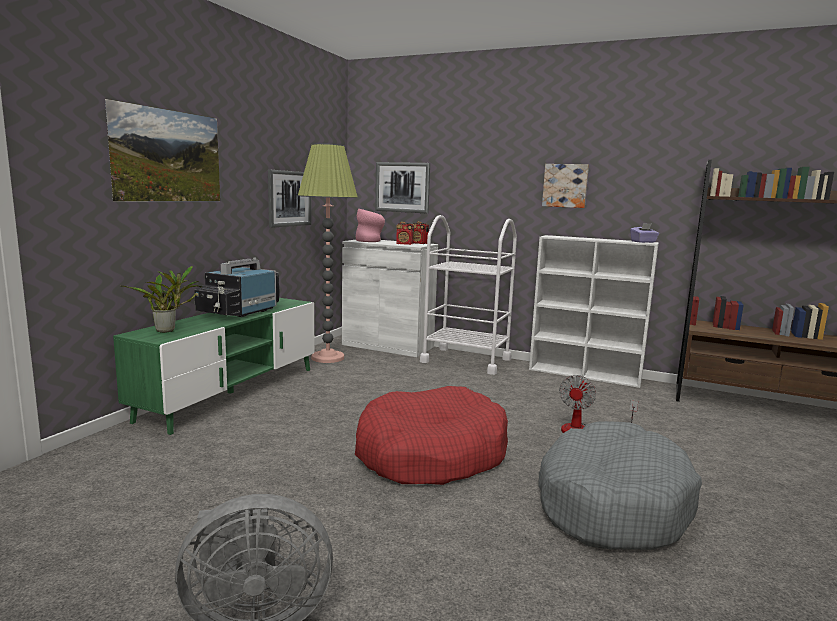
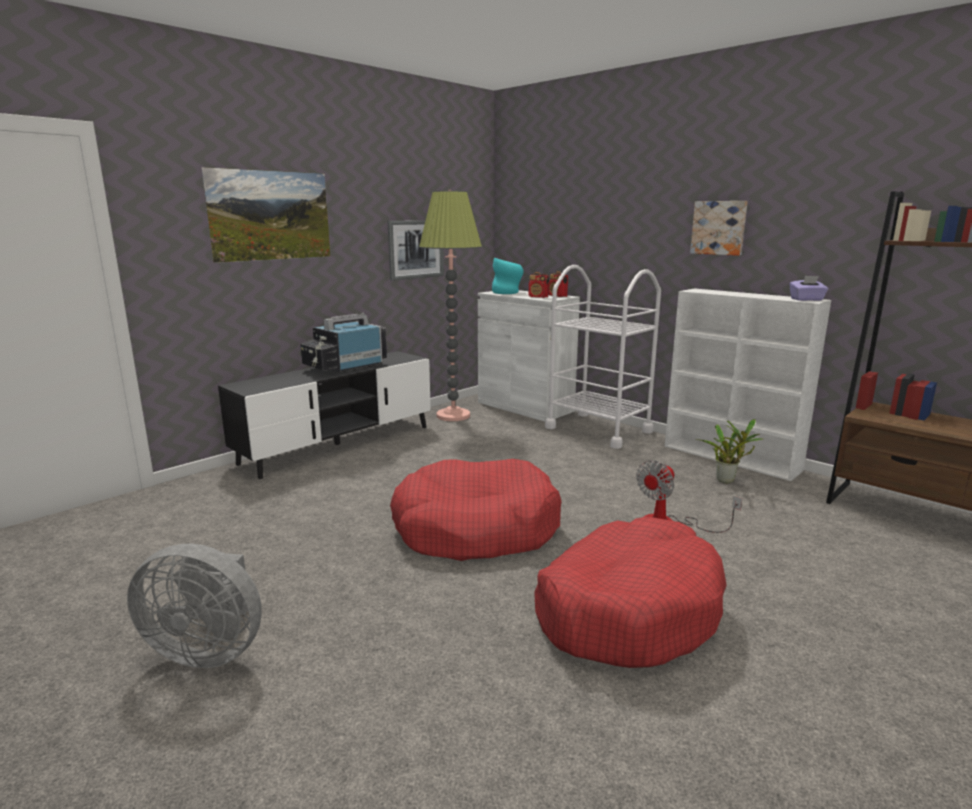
camera: 20 degrees right, 5 degrees up
green tv stand [113,298,314,435] -> black tv stand [218,351,431,479]
potted plant [120,266,202,333] -> potted plant moved to [696,419,763,483]
pink vase [356,209,385,242] -> turquoise vase [492,258,524,294]
picture [375,162,430,213] -> none
grey dog bed [538,421,702,550] -> red dog bed [534,517,727,668]

